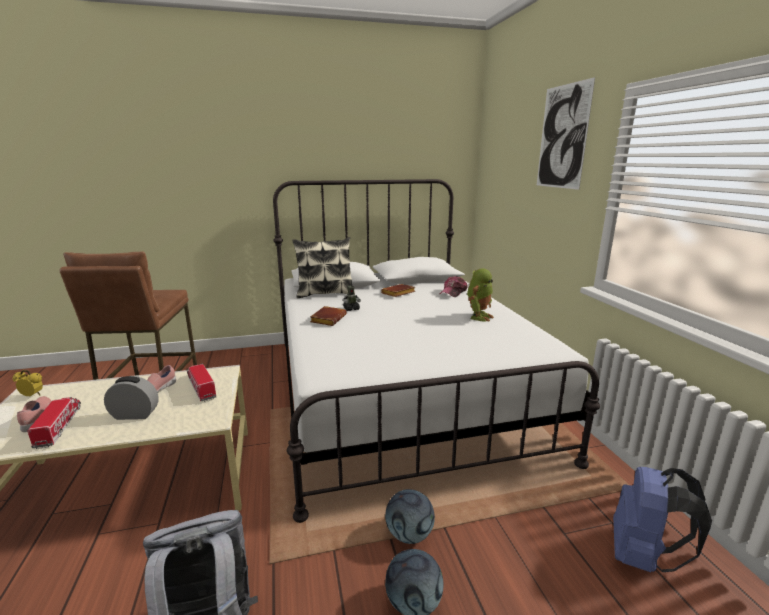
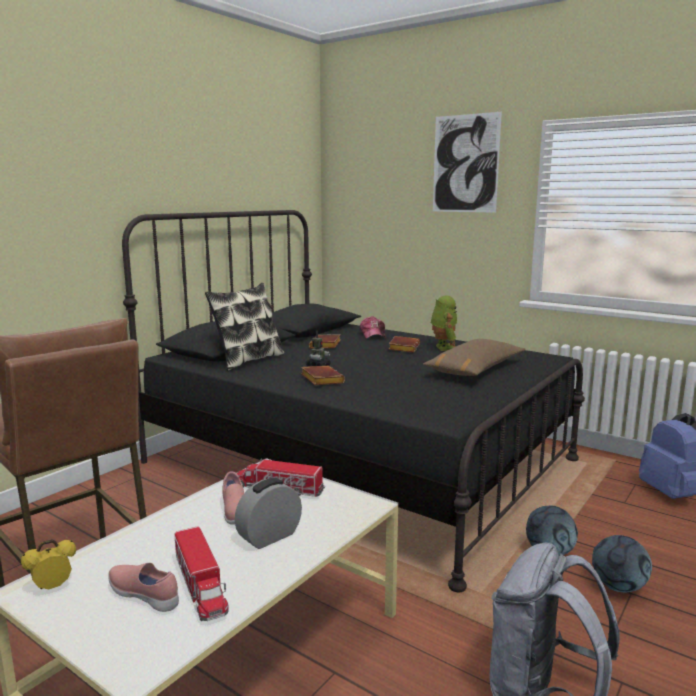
camera: 40 degrees left, 5 degrees down
toy truck [28,397,81,449] -> toy truck turned 150 degrees counterclockwise [174,526,229,621]
white bed [273,179,600,523] -> black bed [122,210,585,592]
none -> brown book [388,336,420,353]
none -> brown pillow [423,339,526,376]

